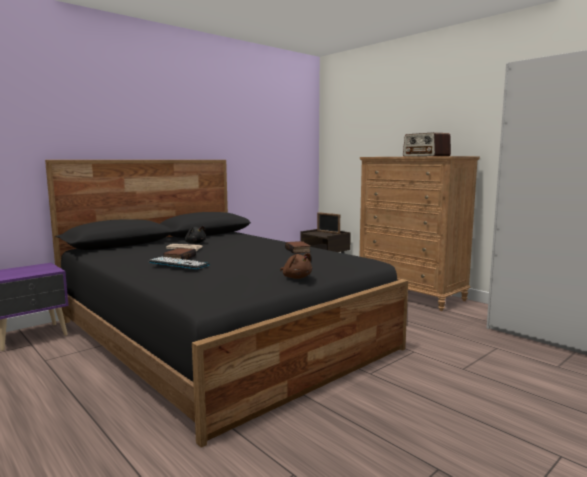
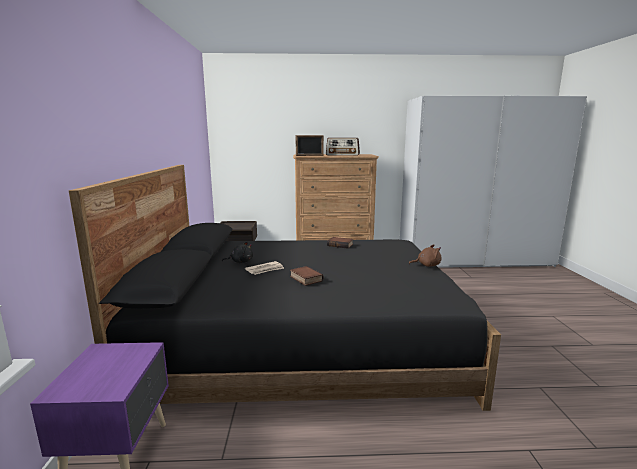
camera: 50 degrees left, 5 degrees up
keyboard [149,257,210,269] -> none
picture frame [317,212,340,234] -> picture frame moved to [295,135,324,156]

